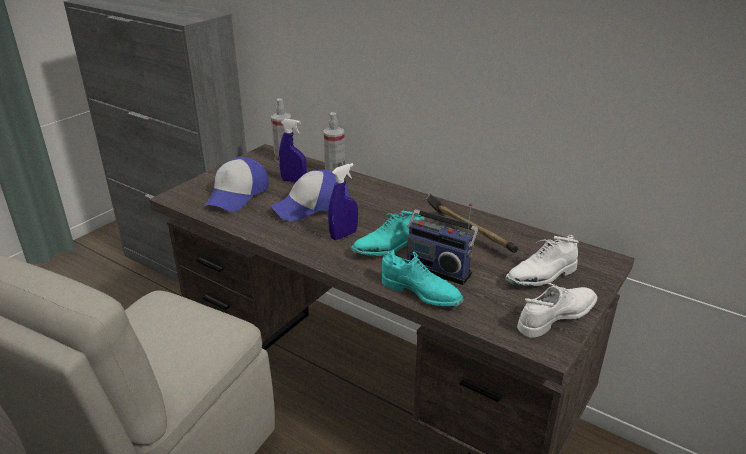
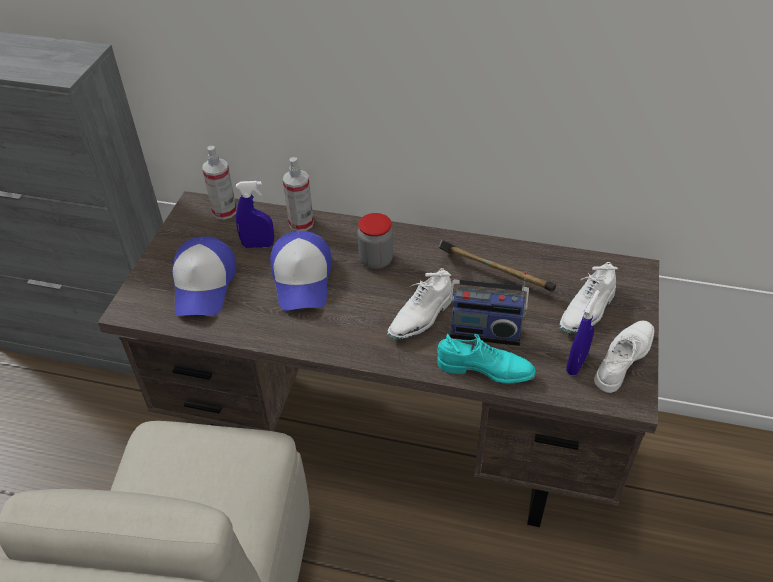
camera: 20 degrees left, 15 degrees up
cap [270,169,350,221] -> cap turned 45 degrees counterclockwise [270,231,332,311]
blue spray bottle [328,163,358,240] -> blue spray bottle moved to [566,290,600,375]
turquoise shoe [351,210,424,256] -> white shoe [387,268,452,340]
none -> jar [357,213,393,269]

